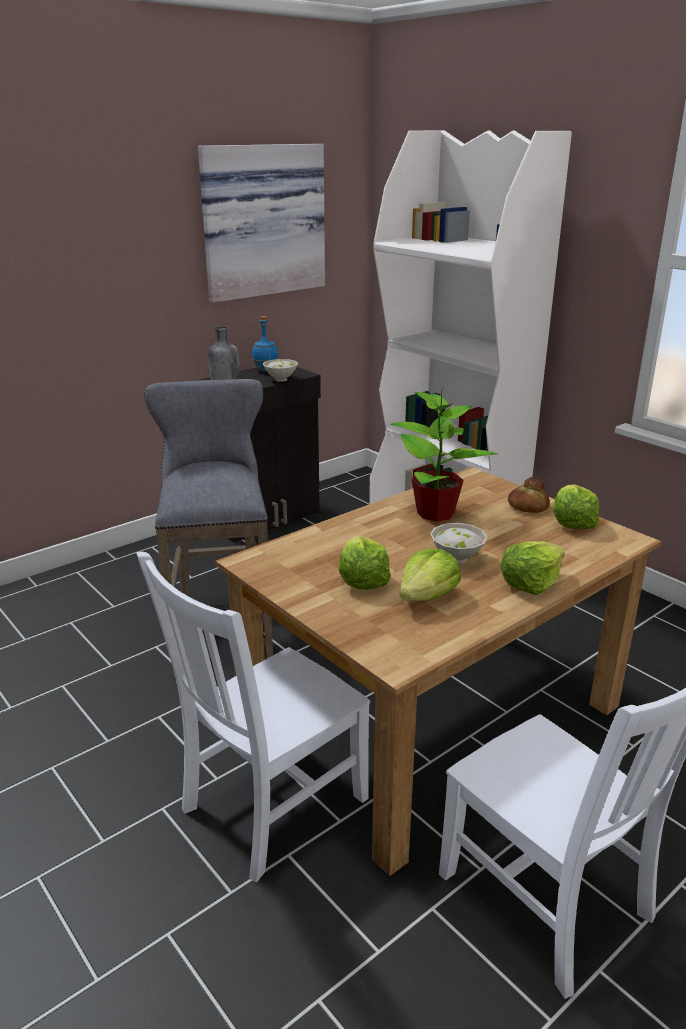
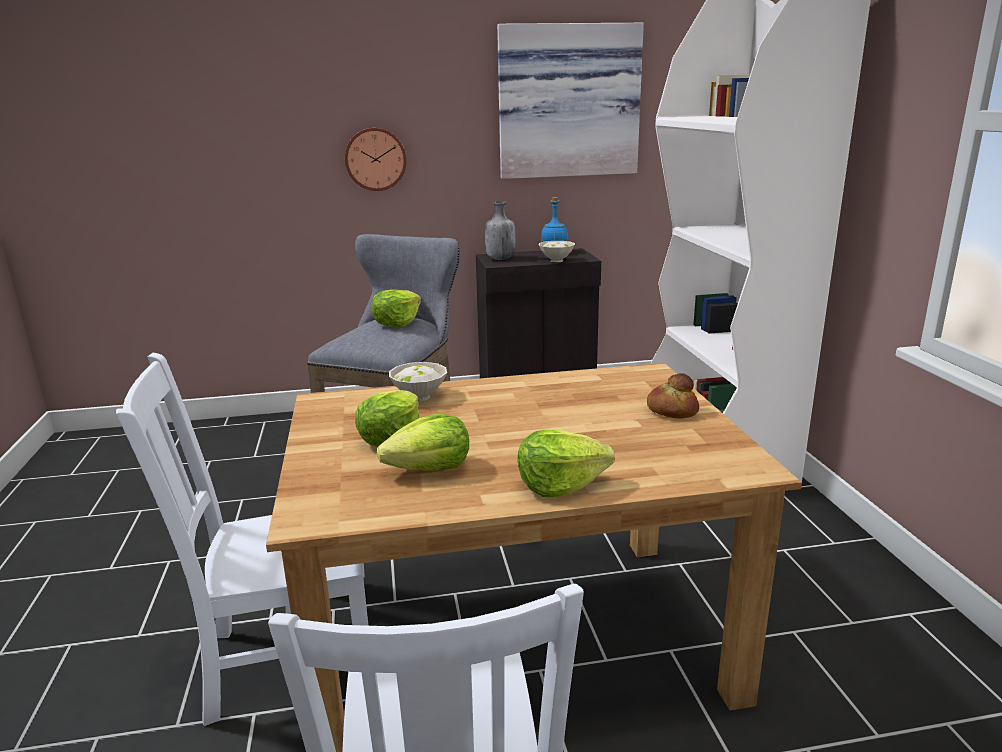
camera: 30 degrees right, 5 degrees down
potted plant [391,388,498,522] -> none
white bowl [430,523,487,563] -> white bowl moved to [389,362,447,401]
lettuce [553,484,599,529] -> lettuce moved to [371,290,421,327]
none -> wall clock [345,127,407,191]

